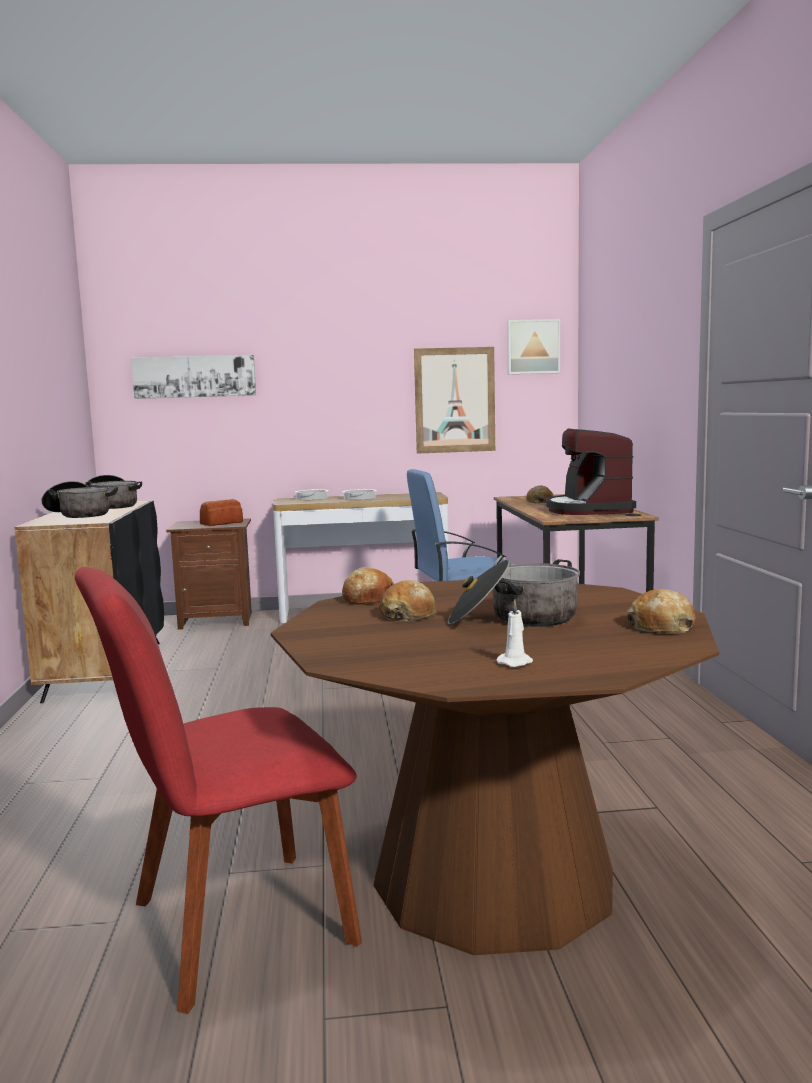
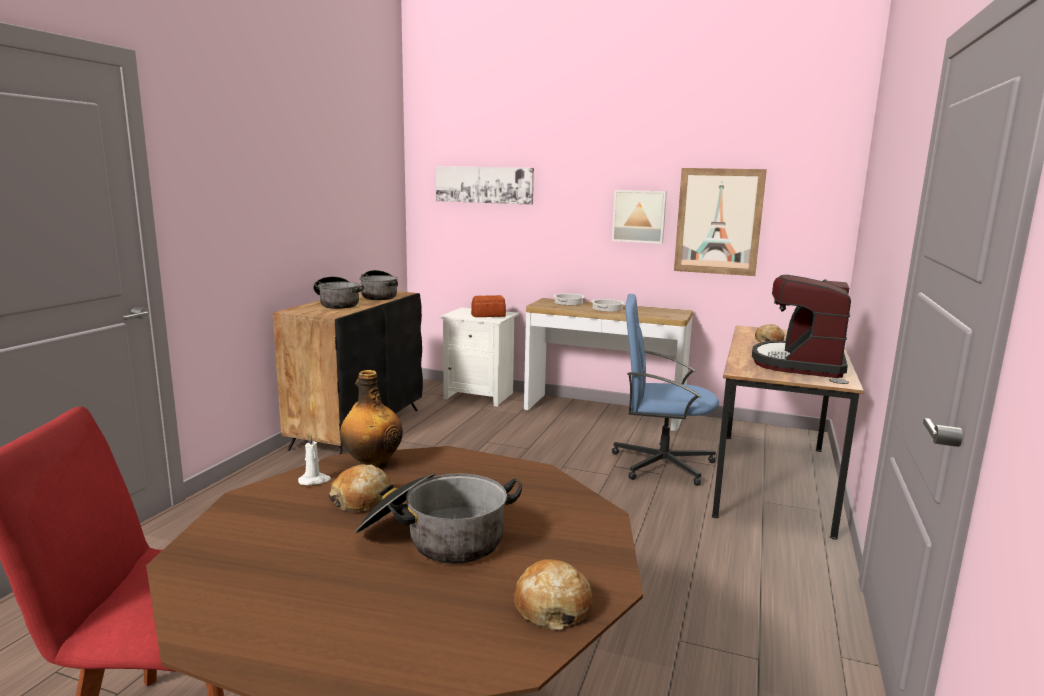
camera: 25 degrees right, 5 degrees up
brown nightstand [166,518,252,630] -> white nightstand [439,307,519,407]
bread [342,567,394,605] -> bottle [340,370,403,469]
white candle [497,599,533,667] -> white candle moved to [298,433,331,485]
picture [507,319,561,374] -> picture moved to [612,190,667,244]

